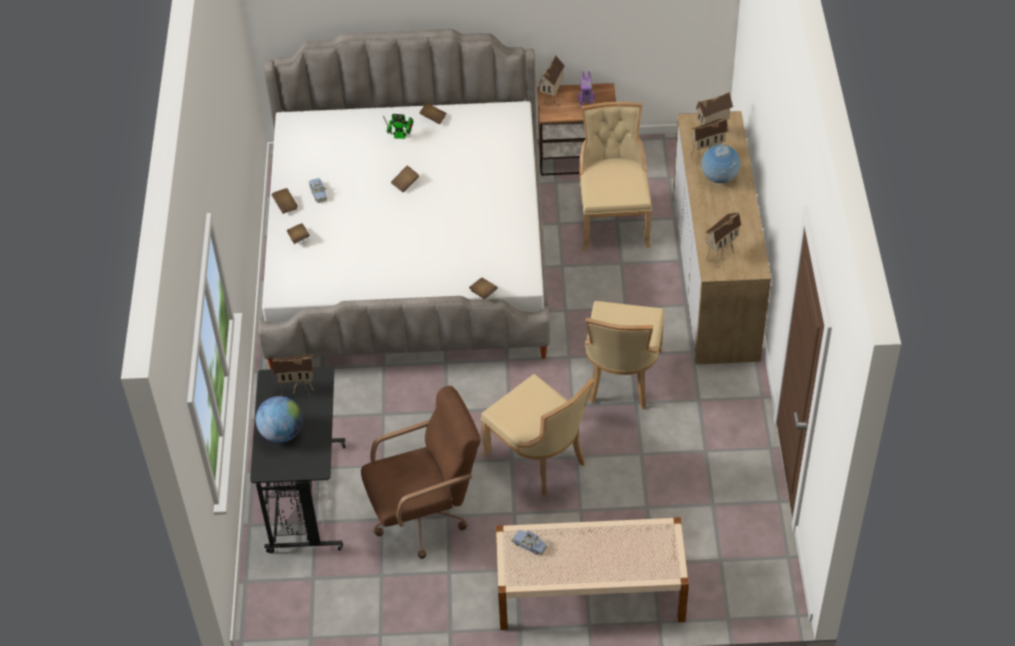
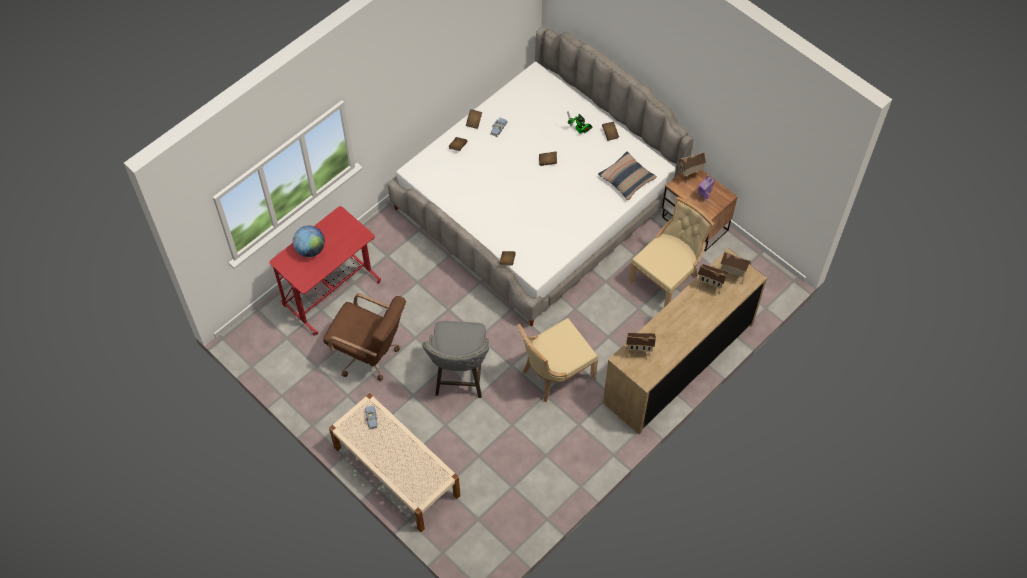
camera: 45 degrees right, 10 degrees up
black desk [250,367,346,553] -> red desk [269,206,381,335]
toy house [272,354,314,396] -> none
beige chair [481,374,594,496] -> grey stool [422,321,489,398]
globe [701,145,740,183] -> none
none -> pillow [598,152,657,200]

